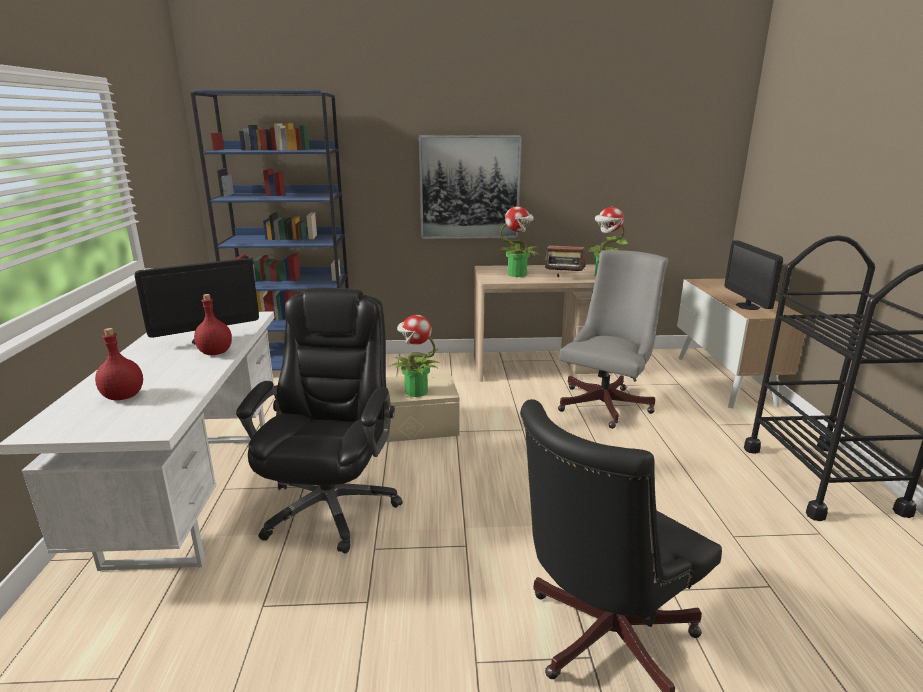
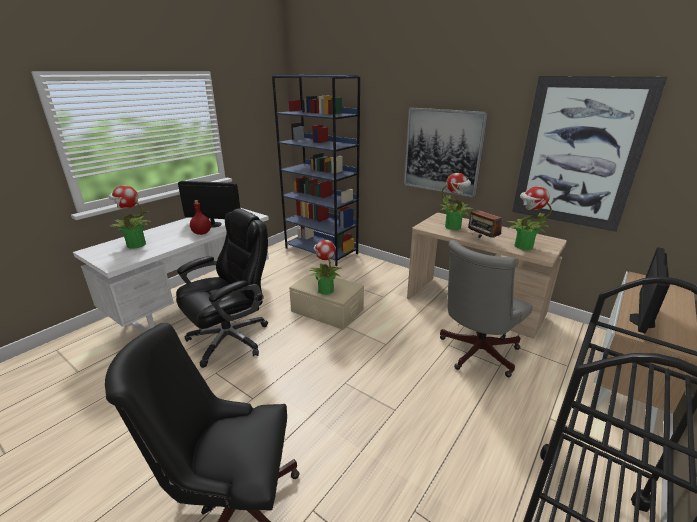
camera: 40 degrees right, 5 degrees up
red bottle [95,328,143,400] -> potted plant [109,185,152,249]
grey office chair [558,250,668,429] -> grey office chair turned 150 degrees clockwise [440,240,532,377]
none -> picture [512,76,667,232]

